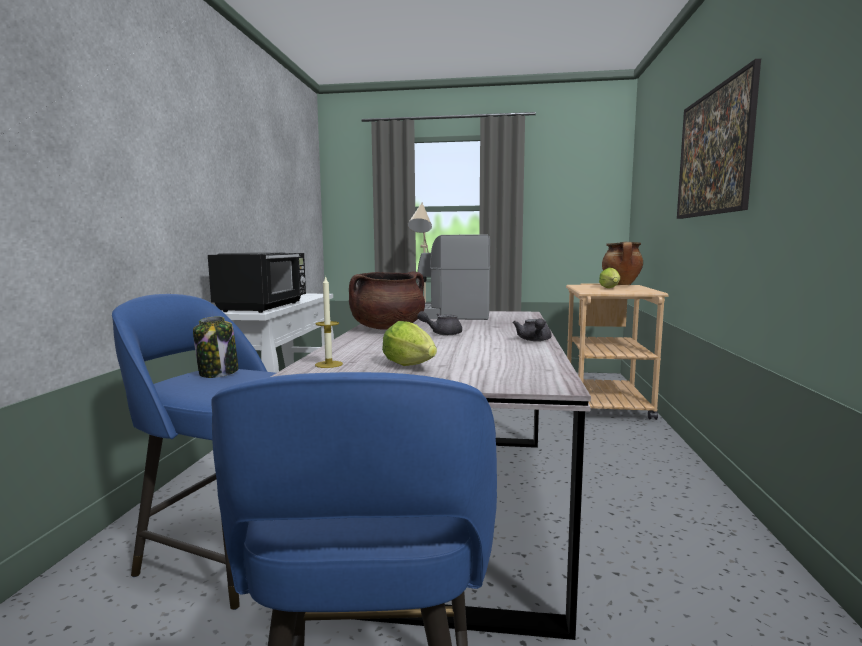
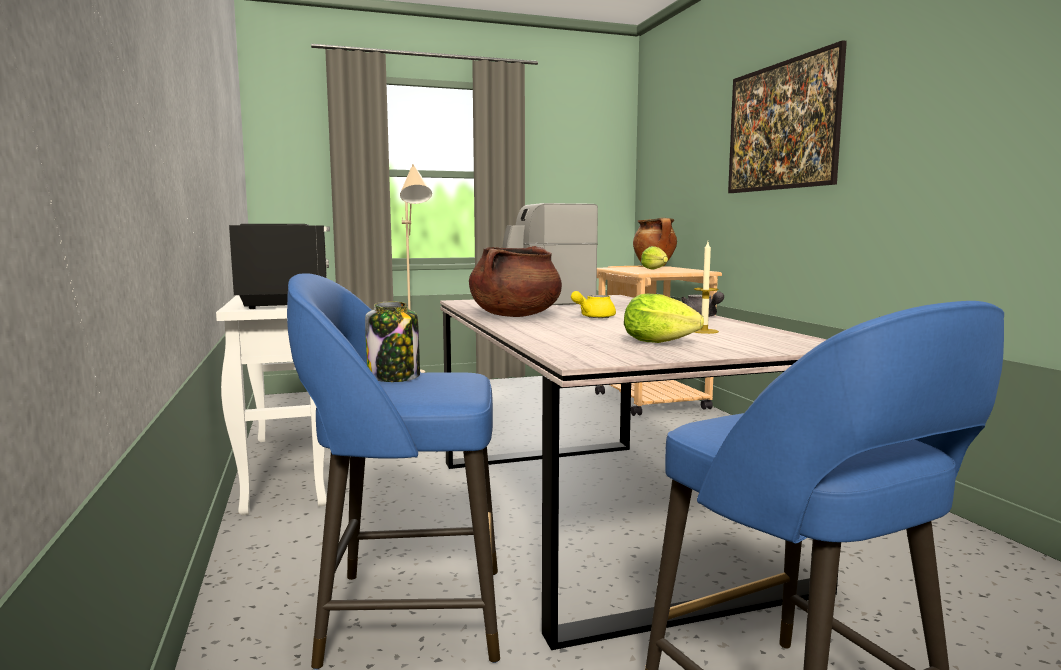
camera: 25 degrees left, 0 degrees up
candle [315,275,343,368] -> candle moved to [694,242,719,334]
grey teapot [417,311,462,335] -> yellow teapot [571,291,616,318]

